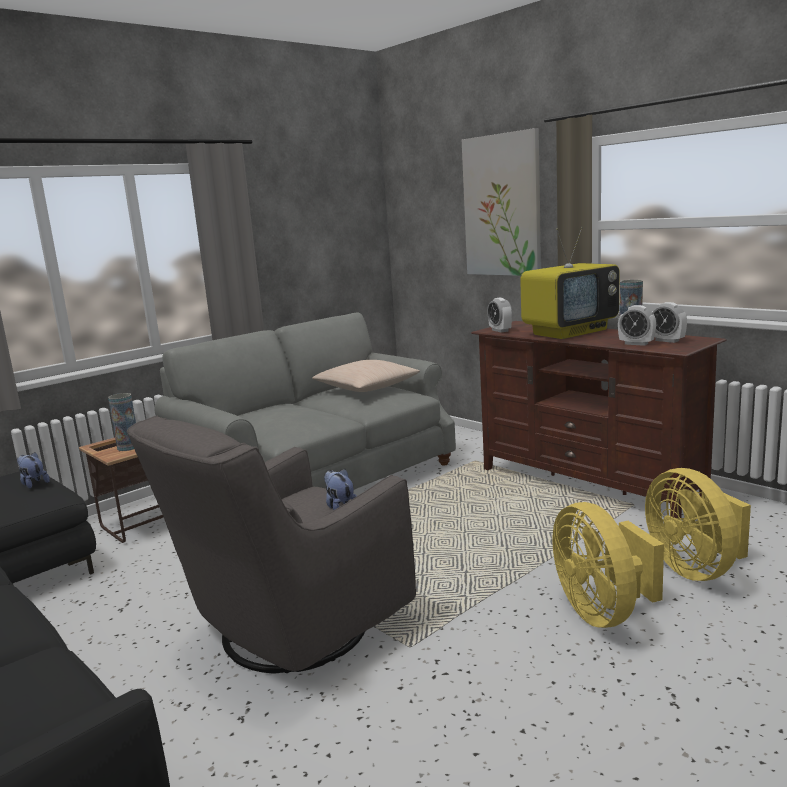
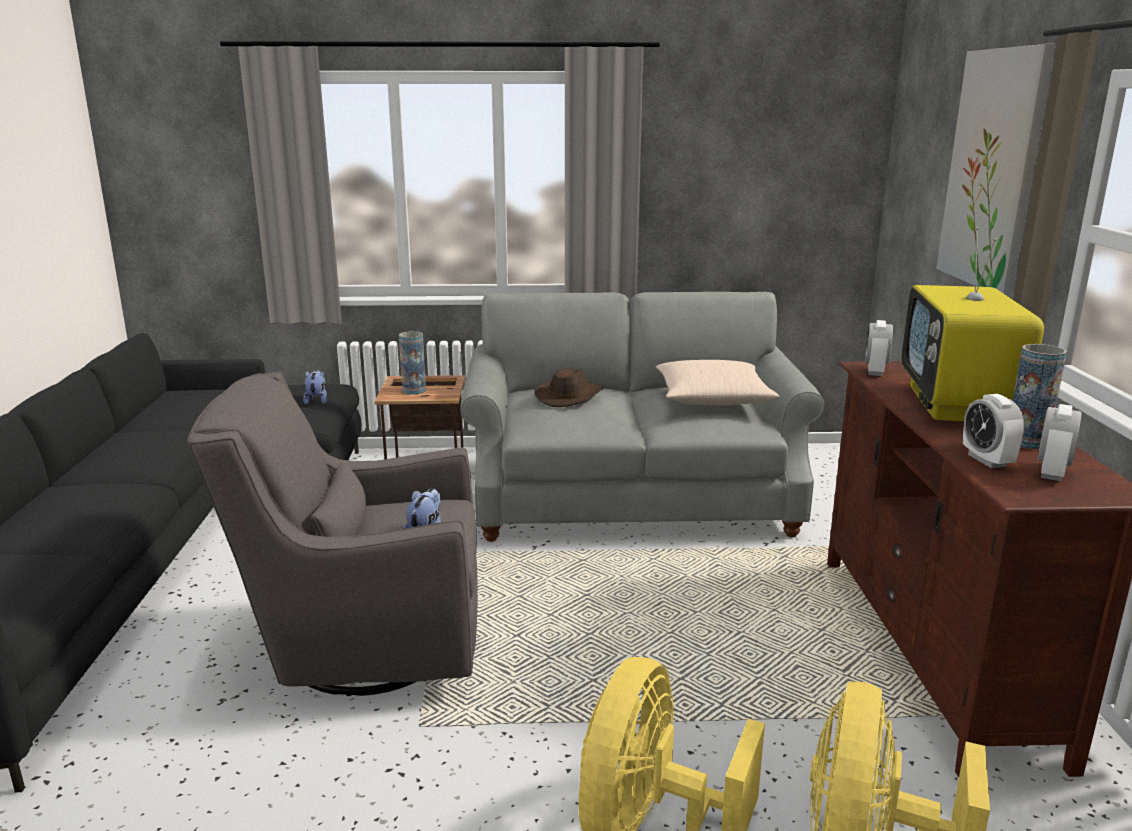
camera: 40 degrees right, 5 degrees up
television [520,227,620,339] -> television turned 90 degrees clockwise [901,227,1044,421]
alarm clock [651,302,687,343] -> alarm clock turned 150 degrees counterclockwise [1038,404,1082,481]
none -> brown hat [534,368,603,407]

